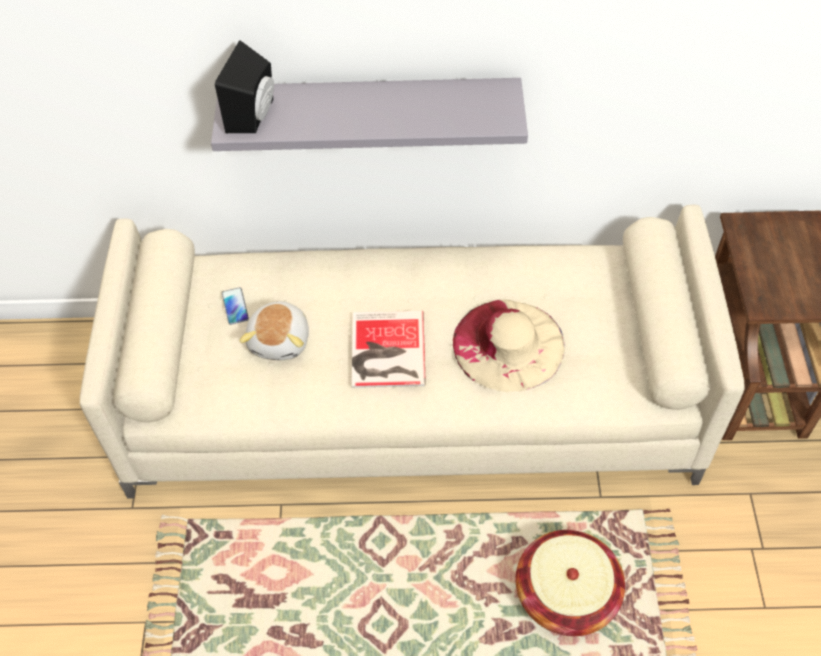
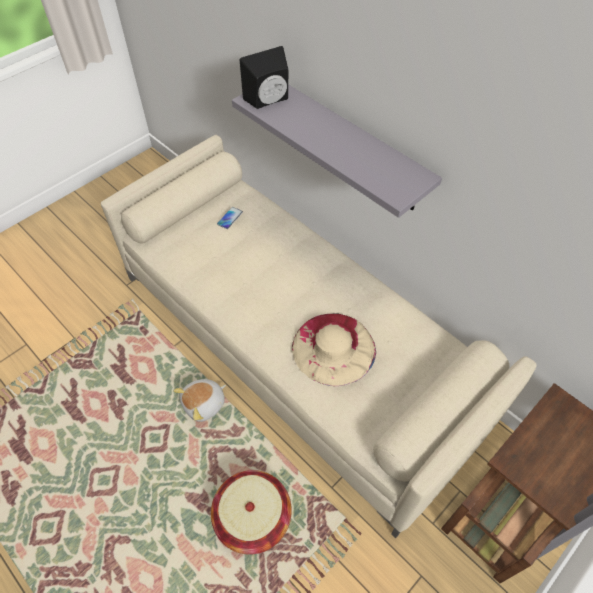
camera: 45 degrees right, 0 degrees up
plush toy [239,300,309,360] -> plush toy moved to [173,379,226,422]
book [352,311,426,388] -> none

